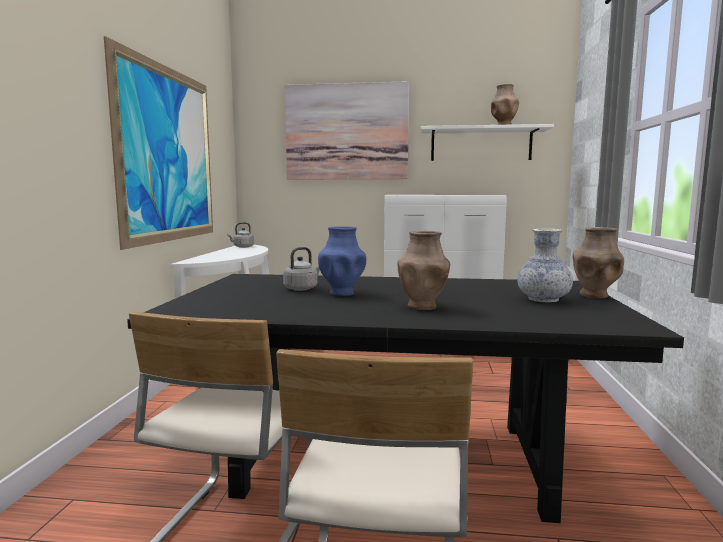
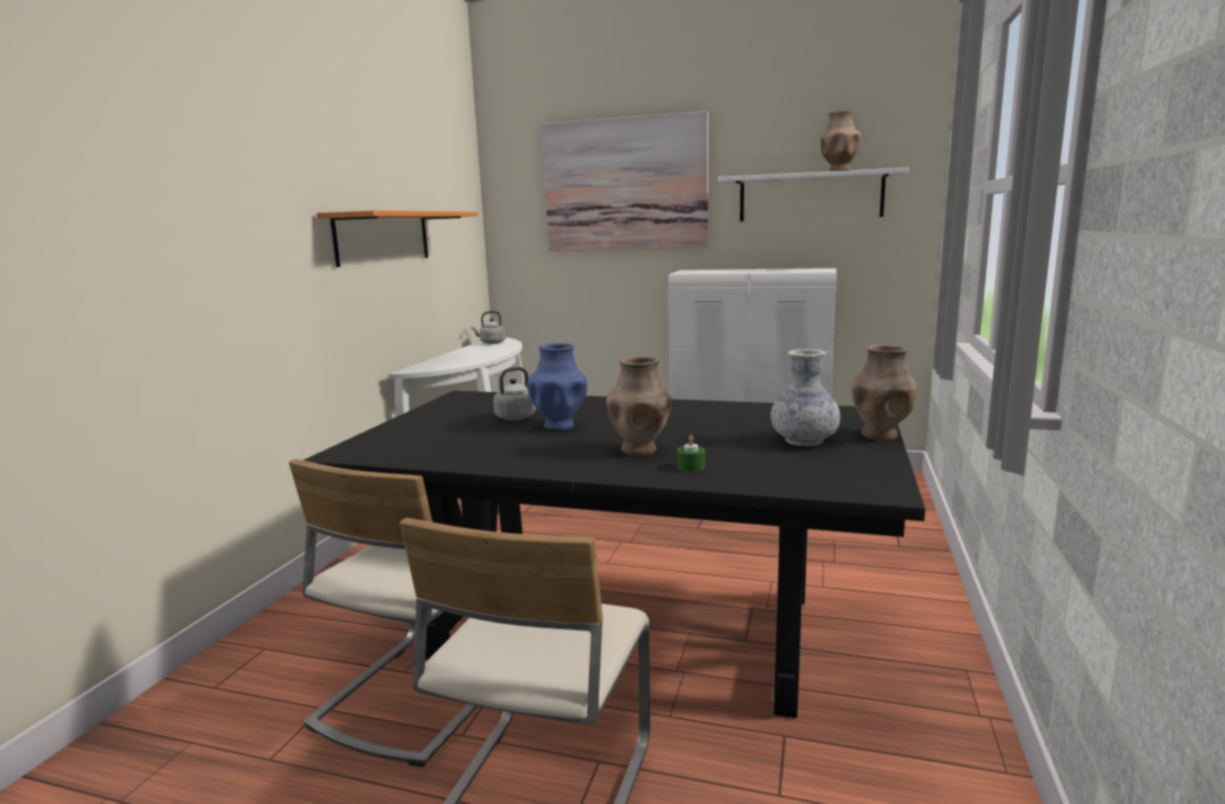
camera: 10 degrees right, 5 degrees up
picture [104,36,213,250] -> orange shelf [316,210,478,267]
none -> green candle [677,435,705,472]

